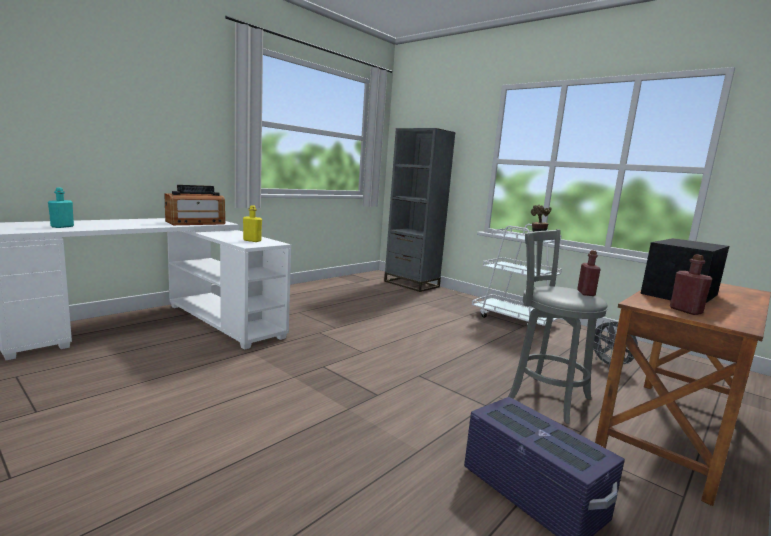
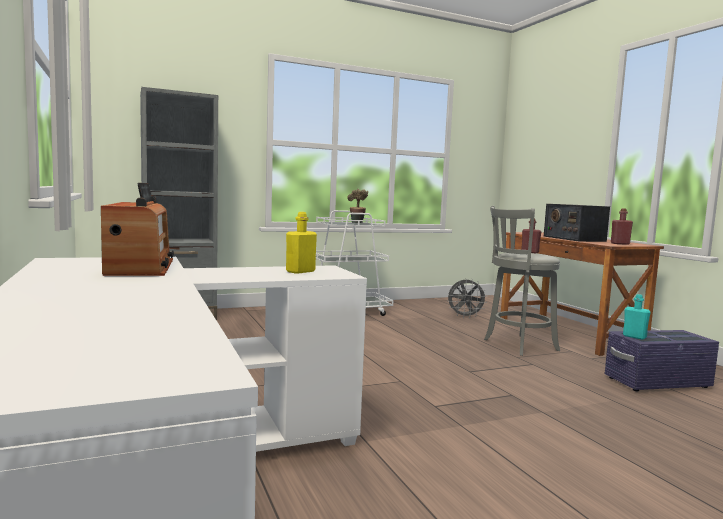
camera: 65 degrees left, 5 degrees down
turquoise bottle [48,188,74,228] -> turquoise bottle moved to [623,294,651,340]

